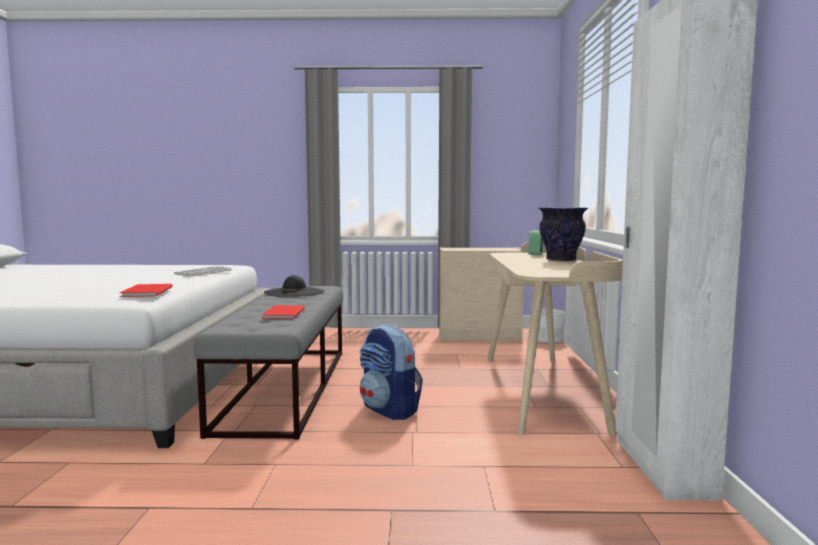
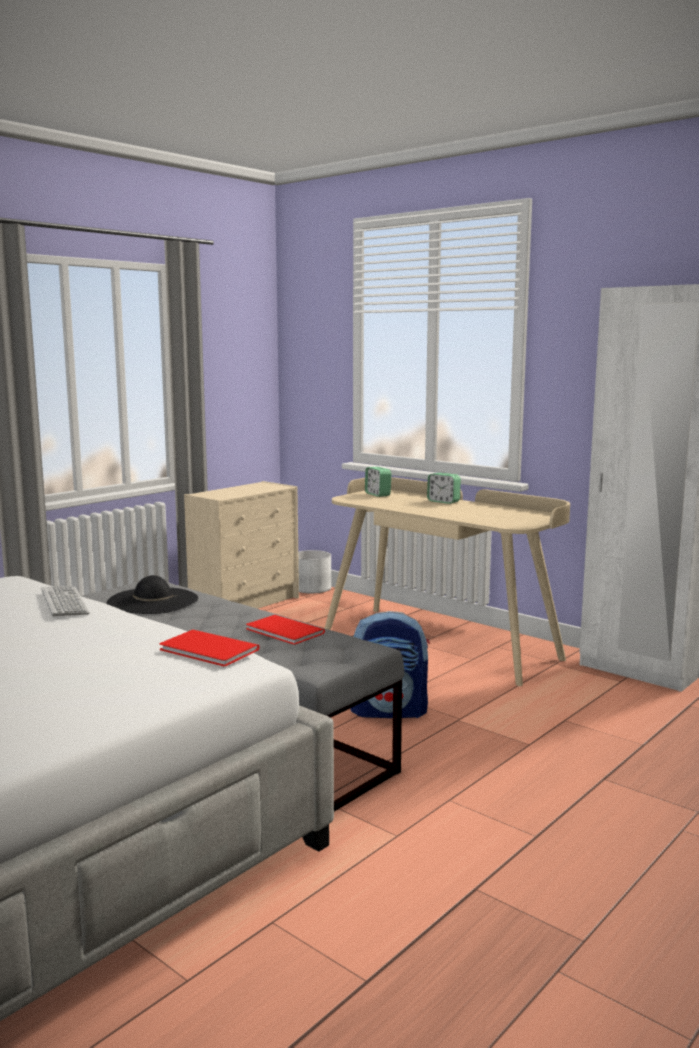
camera: 50 degrees left, 5 degrees up
vase [538,207,588,262] -> alarm clock [427,473,461,504]

